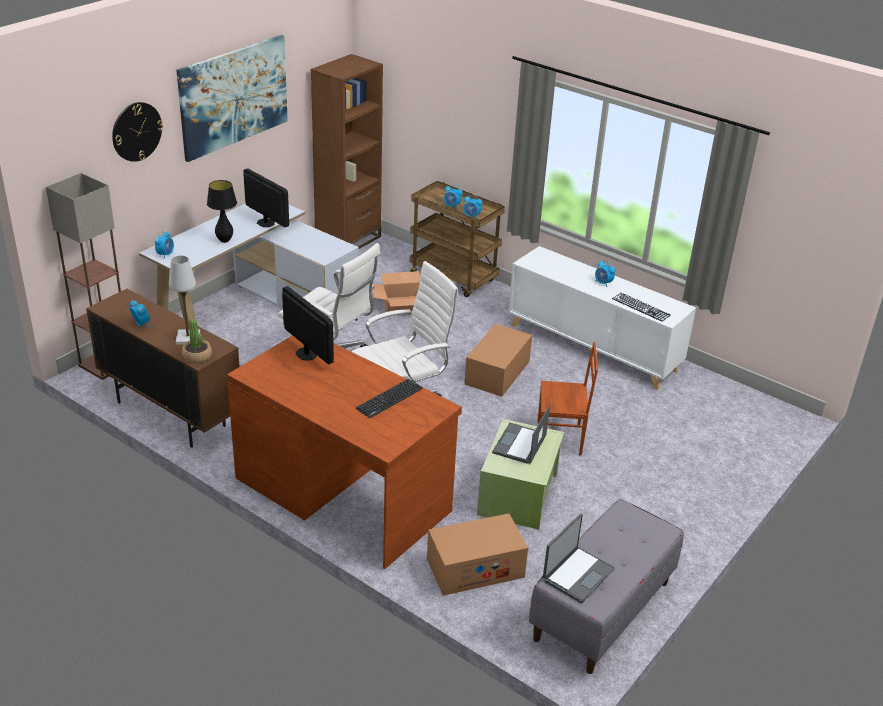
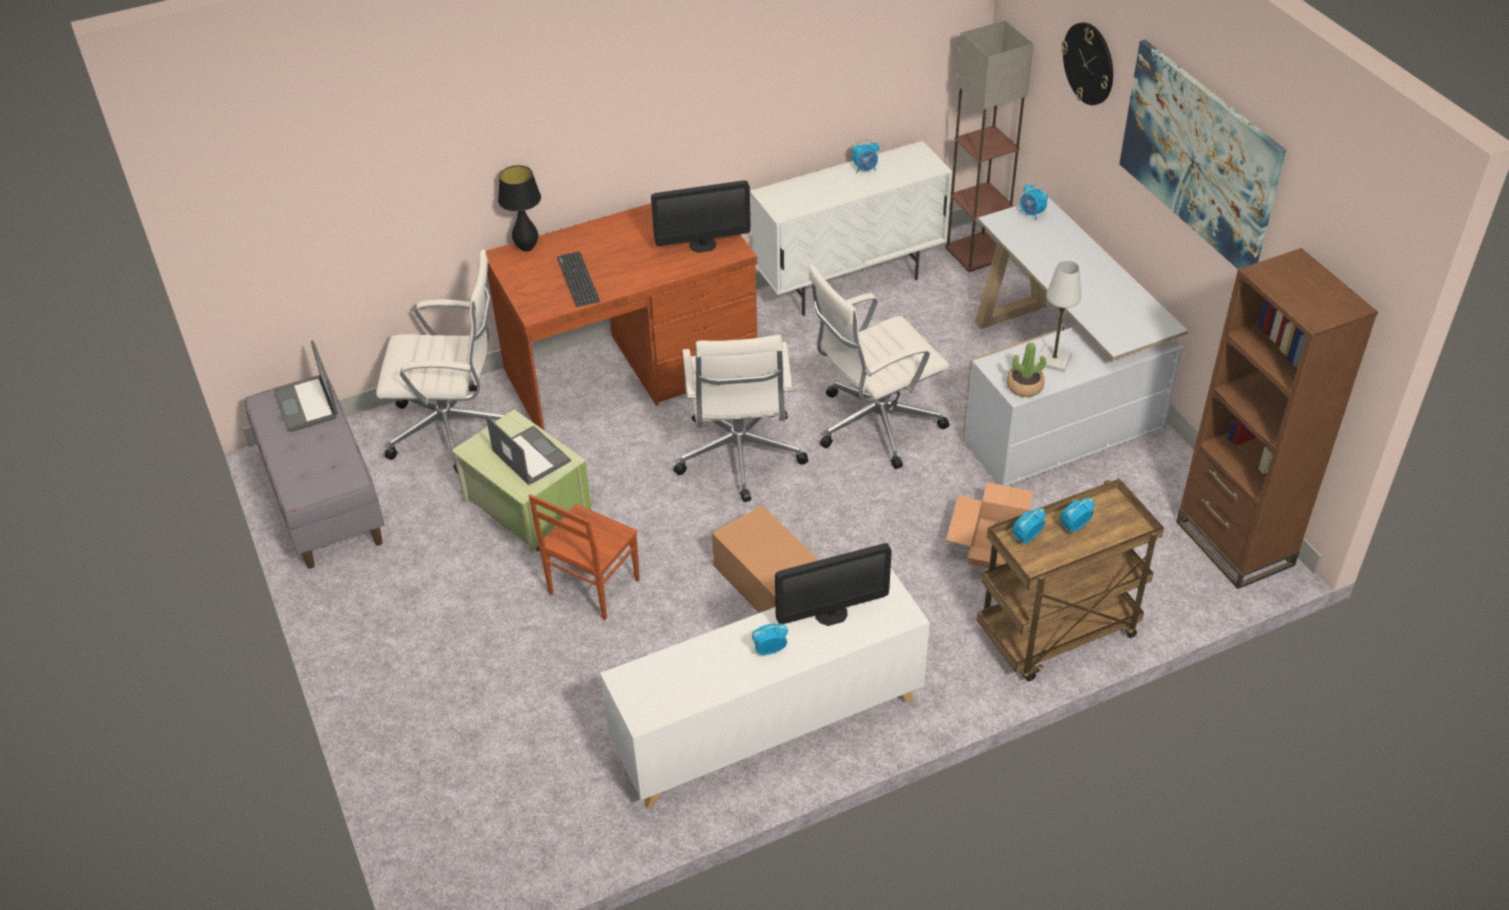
camera: 120 degrees right, 10 degrees up
brown cabinet [86,289,240,448] -> white cabinet [750,141,952,316]
white table lamp [169,255,200,345] -> white table lamp moved to [1037,260,1081,372]
potted plant [182,319,212,363] -> potted plant moved to [1007,342,1046,397]
black table lamp [207,180,237,243] -> black table lamp moved to [498,165,541,252]
monitor [243,169,289,227] -> monitor moved to [775,543,892,626]
cardboard box [427,513,528,596] -> white office chair [376,249,504,474]
keyboard [612,293,671,322] -> none

